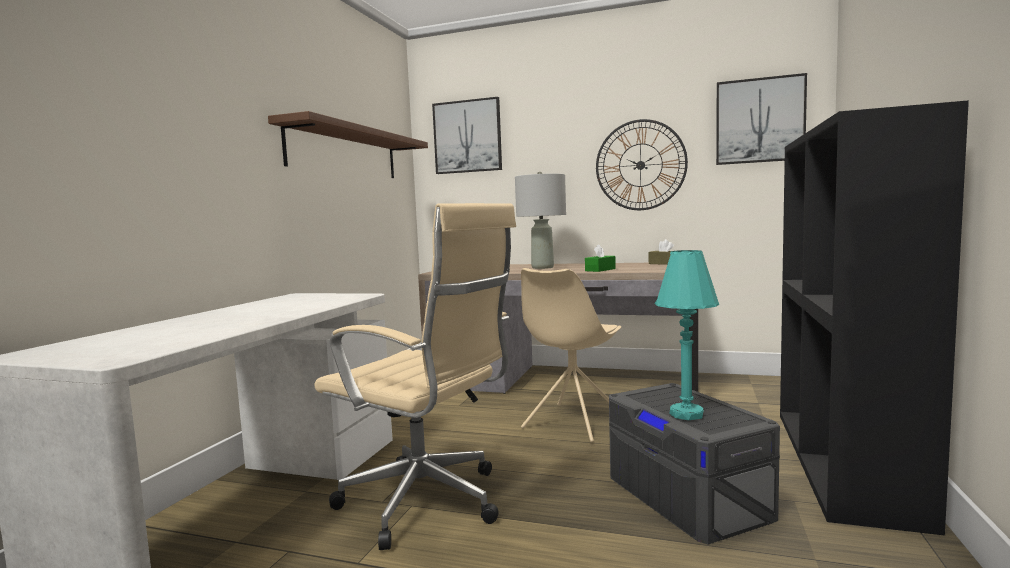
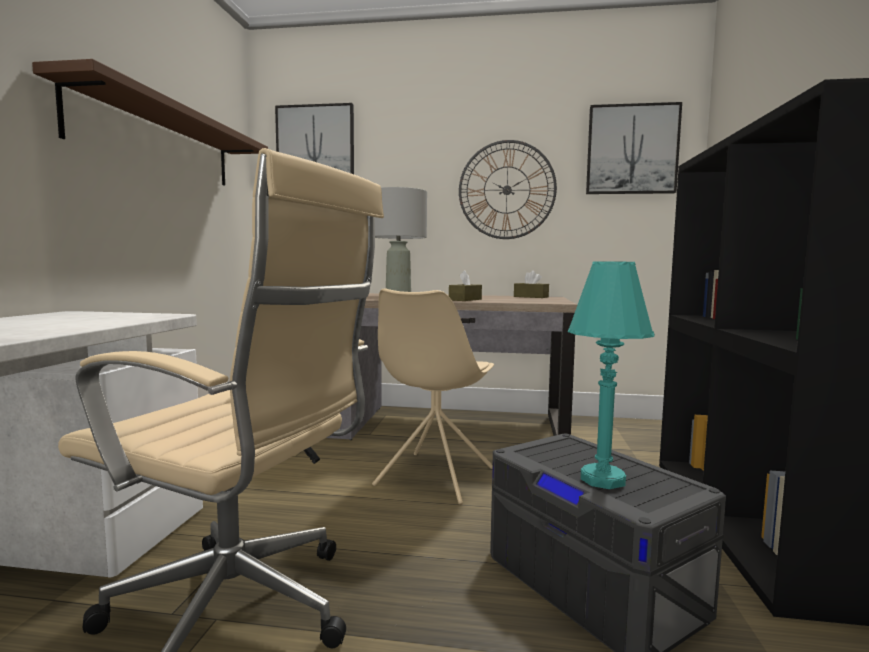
camera: 10 degrees left, 0 degrees up
green tissue box [585,244,616,272] -> brown tissue box [449,270,482,301]

